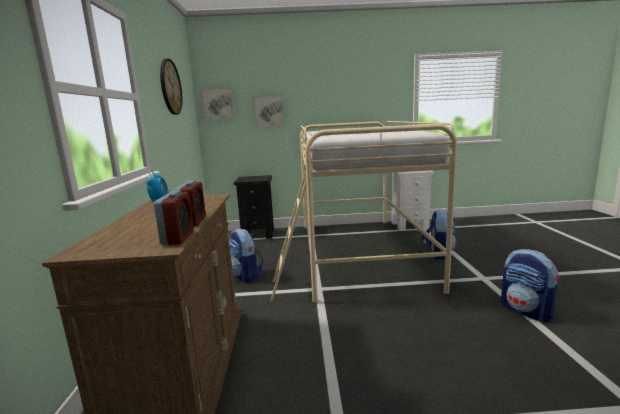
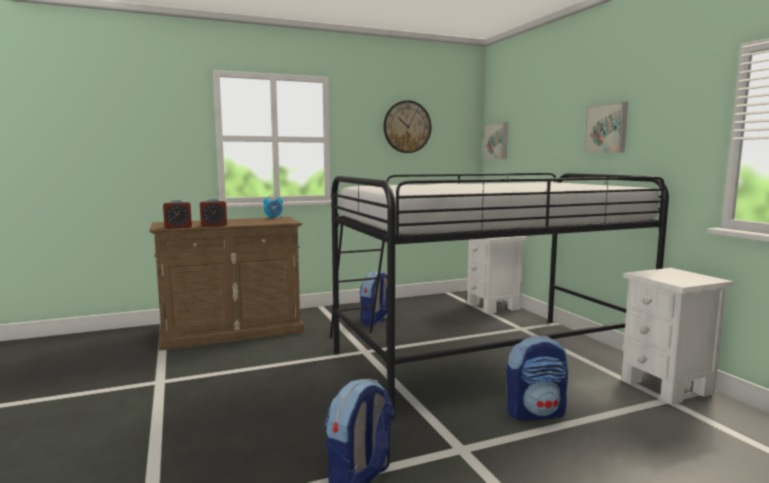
camera: 70 degrees right, 5 degrees down
black nightstand [234,175,274,239] -> white nightstand [467,236,527,314]
picture [253,95,285,127] -> picture moved to [584,102,628,153]
beige bed [270,121,457,303] -> black bed [330,173,669,420]

